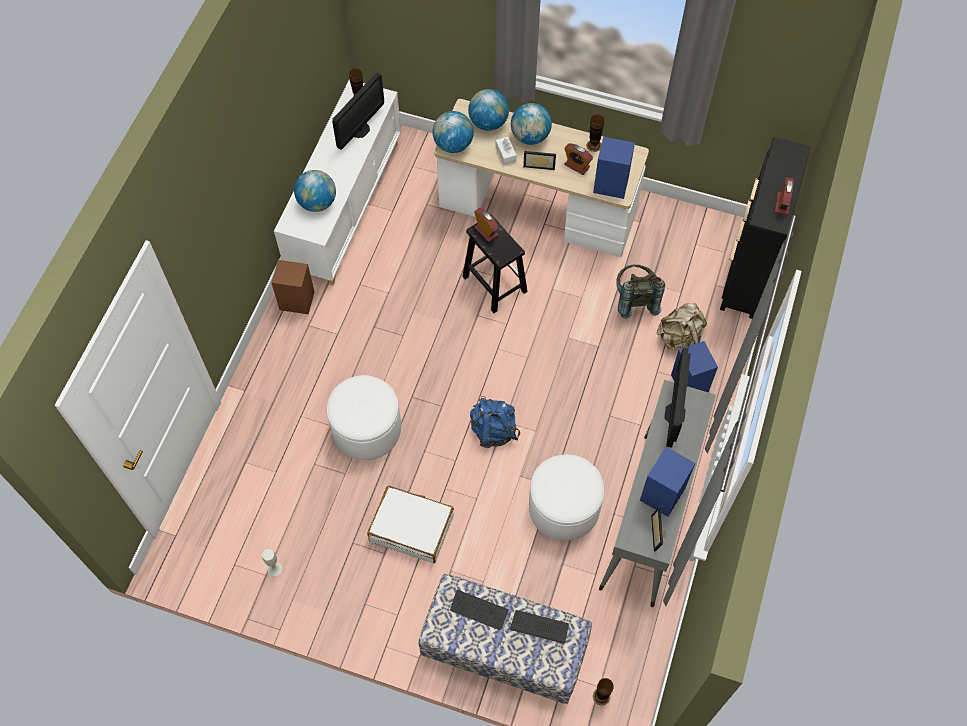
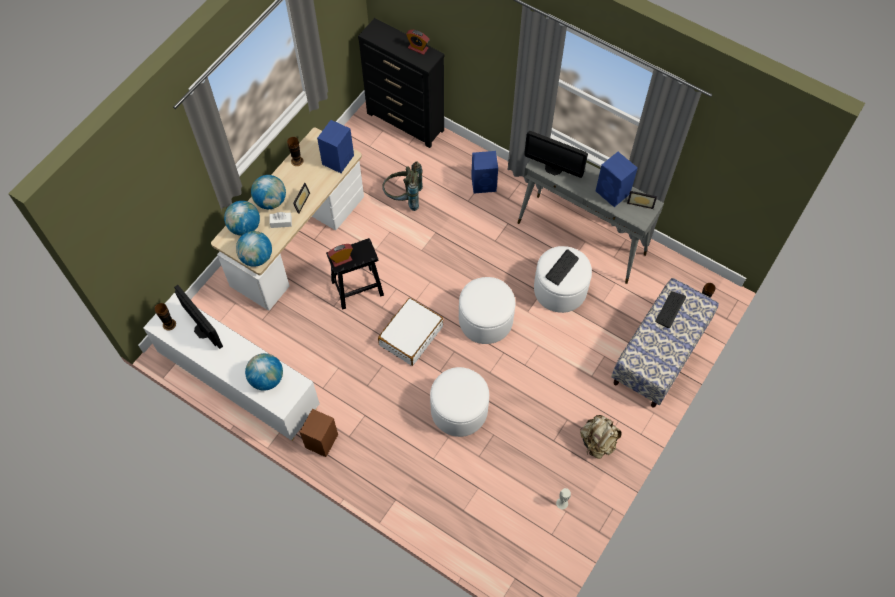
camera: 75 degrees left, 0 degrees up
white suitcase [367,486,454,564] -> white suitcase moved to [378,298,443,366]
keyboard [450,590,509,630] -> keyboard moved to [545,249,579,285]
blue backpack [470,396,520,448] -> white ottoman [459,277,515,344]
alarm clock [564,144,593,175] -> none
beige backpack [657,303,707,350] -> beige backpack moved to [580,415,622,459]

